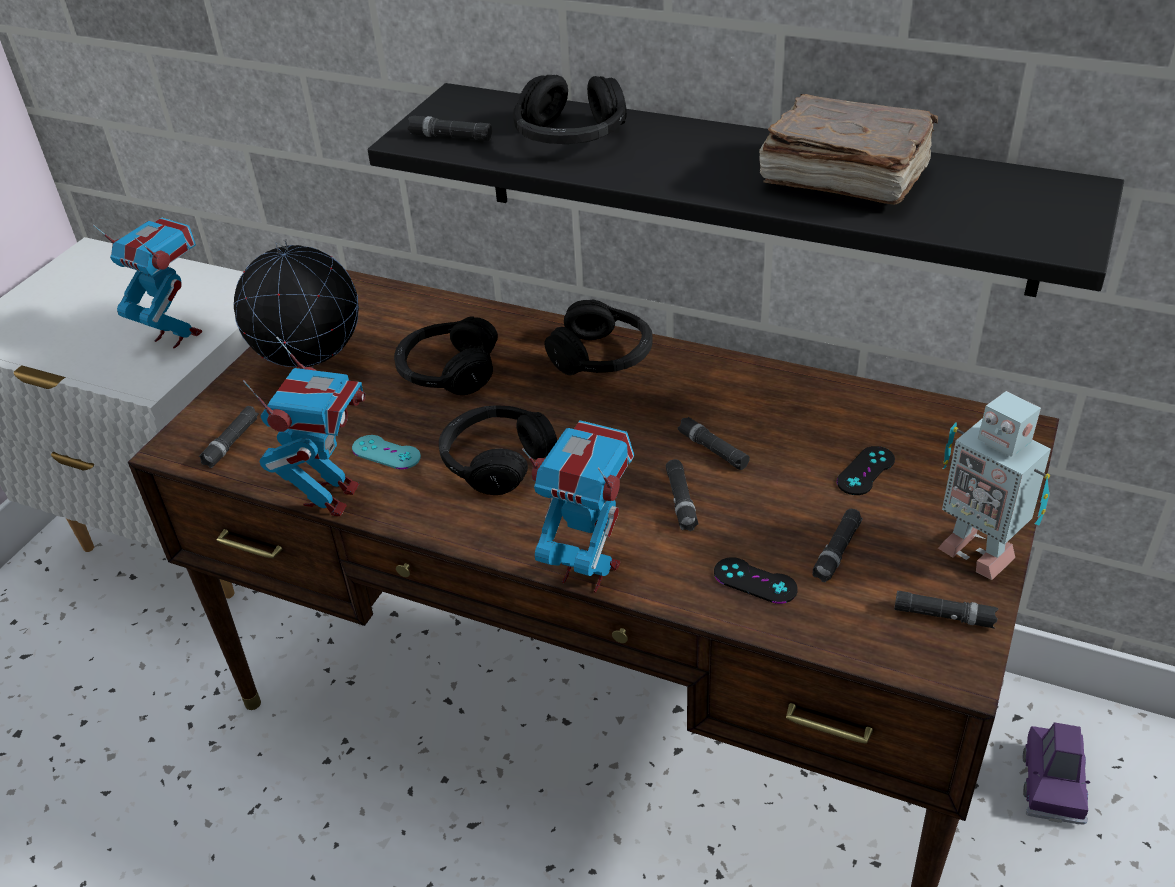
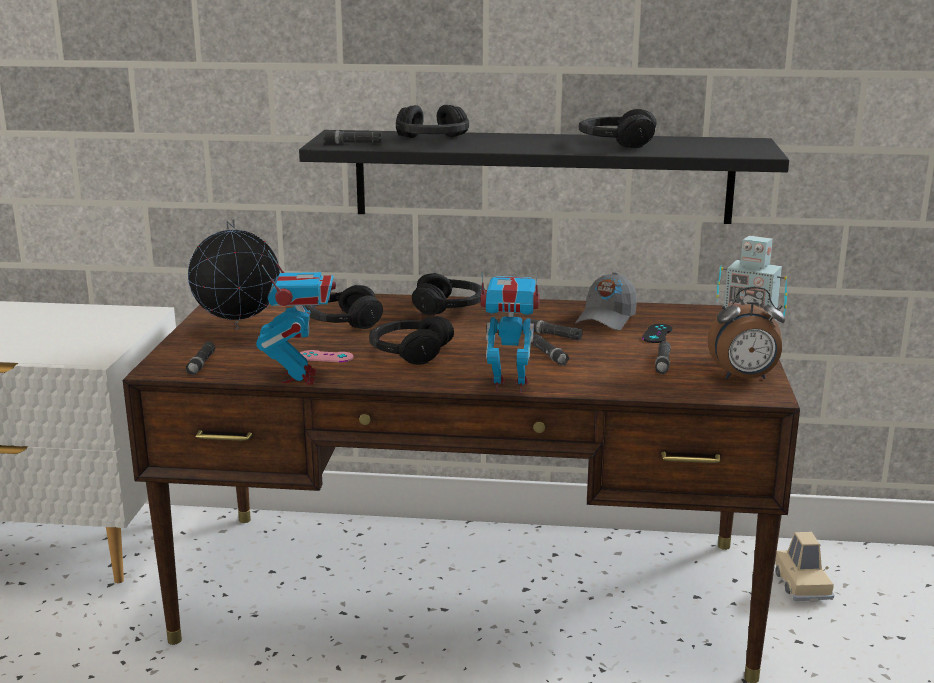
camera: 20 degrees left, 20 degrees down
toy robot [93,218,203,349] -> none
turquoise game controller [352,435,421,469] -> pink game controller [300,350,354,362]
black game controller [714,557,798,604] -> none
brown book [759,94,938,205] -> black headphones [579,109,657,148]
black flashlight [894,591,998,629] -> alarm clock [708,287,785,379]
purple toy car [1023,722,1090,825] -> beige toy car [775,532,834,602]
none -> grey cap [575,272,637,330]

